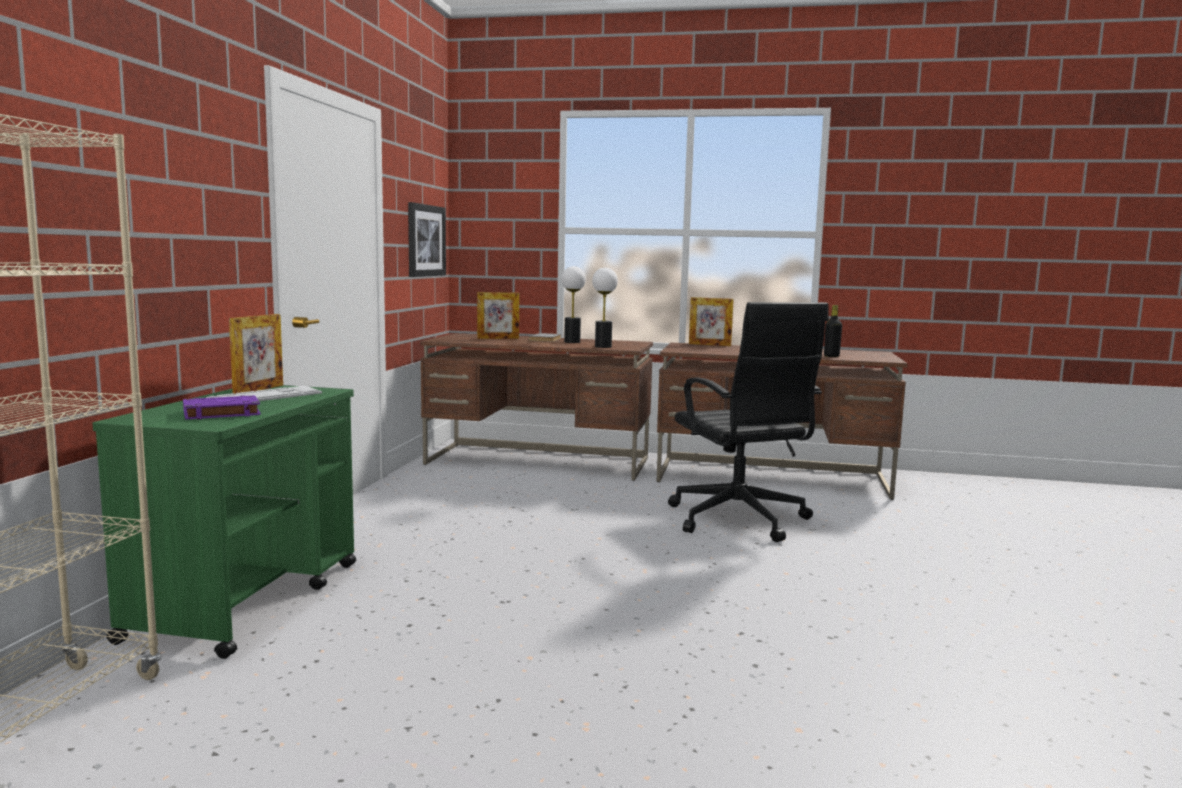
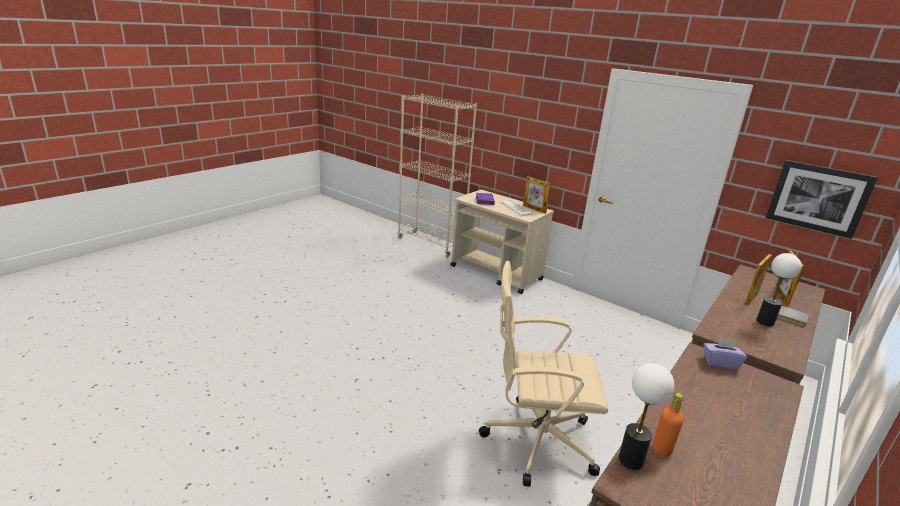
camera: 115 degrees right, 15 degrees up
green cart [92,385,356,659] -> beige cart [450,190,554,294]
table lamp [592,268,618,348] -> table lamp moved to [619,363,675,470]
black office chair [668,302,829,542] -> beige office chair [479,261,608,487]
picture frame [689,297,734,346] -> picture frame moved to [745,254,772,305]
black bottle [824,305,842,357] -> orange bottle [653,393,684,457]
none -> purple tissue box [704,337,747,370]

